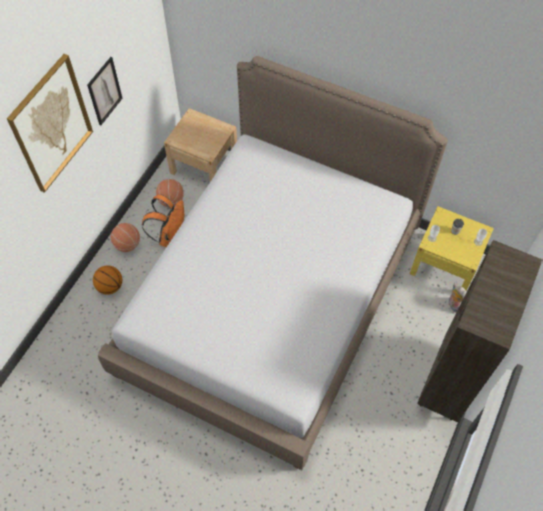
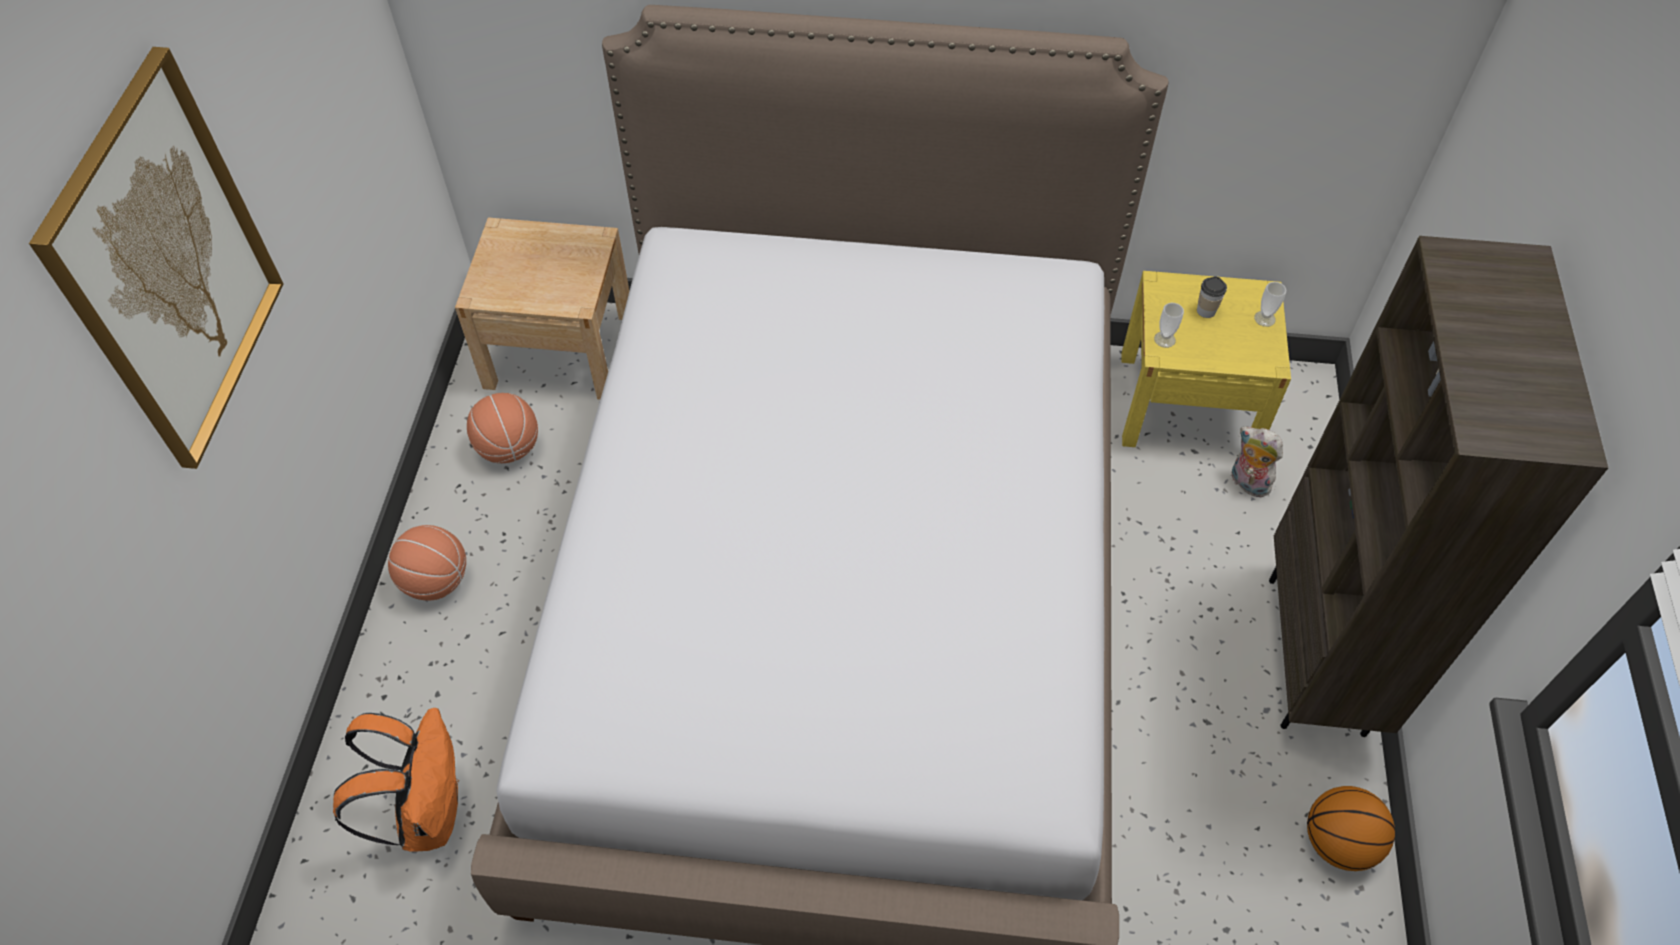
camera: 20 degrees left, 5 degrees down
picture [87,57,123,126] -> none
basketball [93,266,122,295] -> basketball moved to [1307,786,1395,871]
orange backpack [142,194,184,247] -> orange backpack moved to [333,708,459,852]

